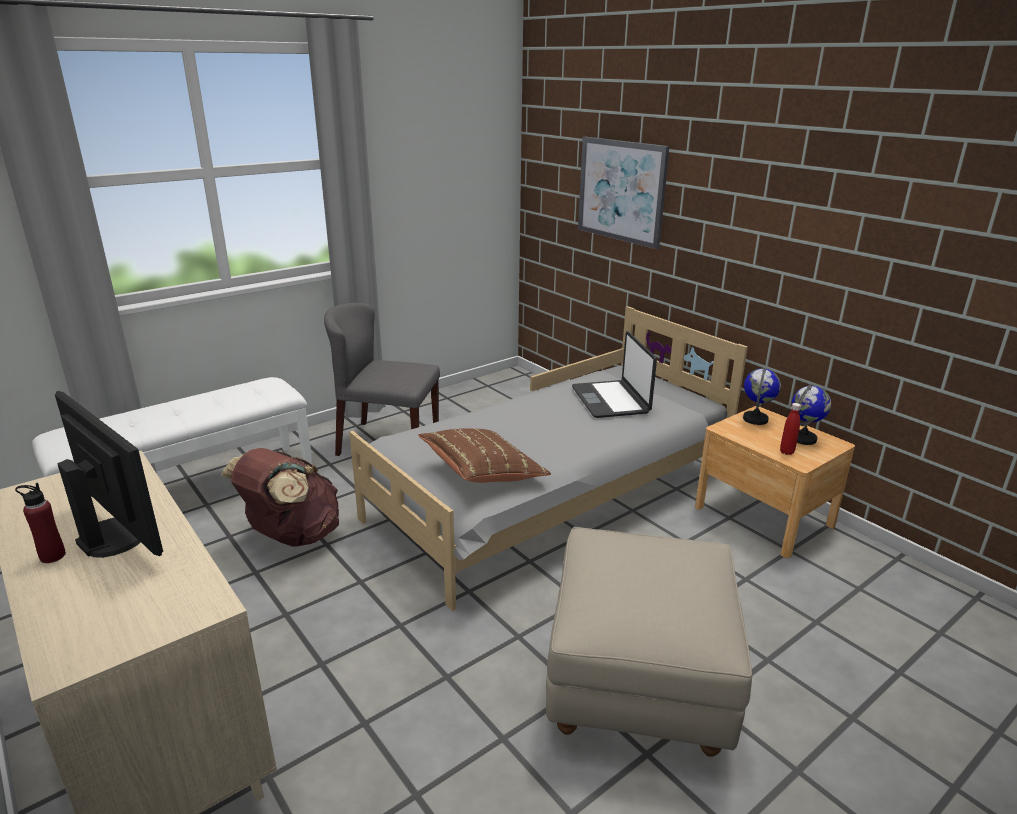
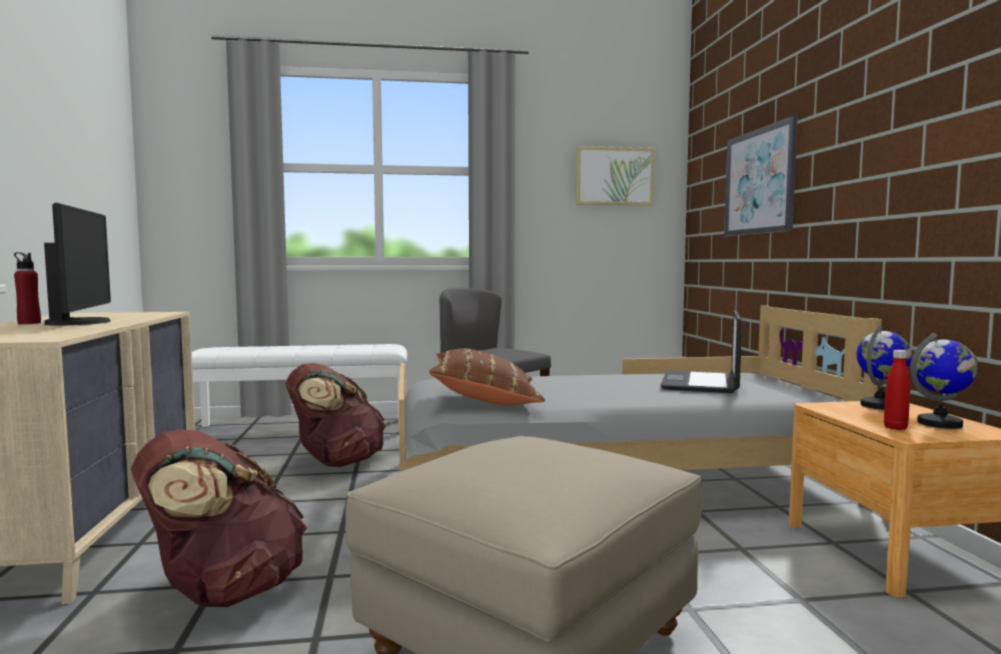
camera: 30 degrees right, 20 degrees down
none -> brown backpack [131,429,307,607]
none -> picture [576,146,654,206]

